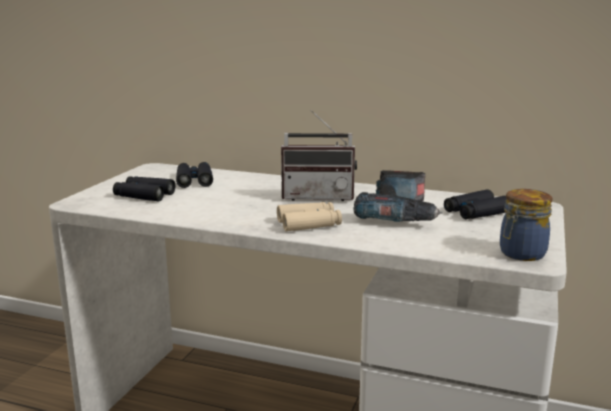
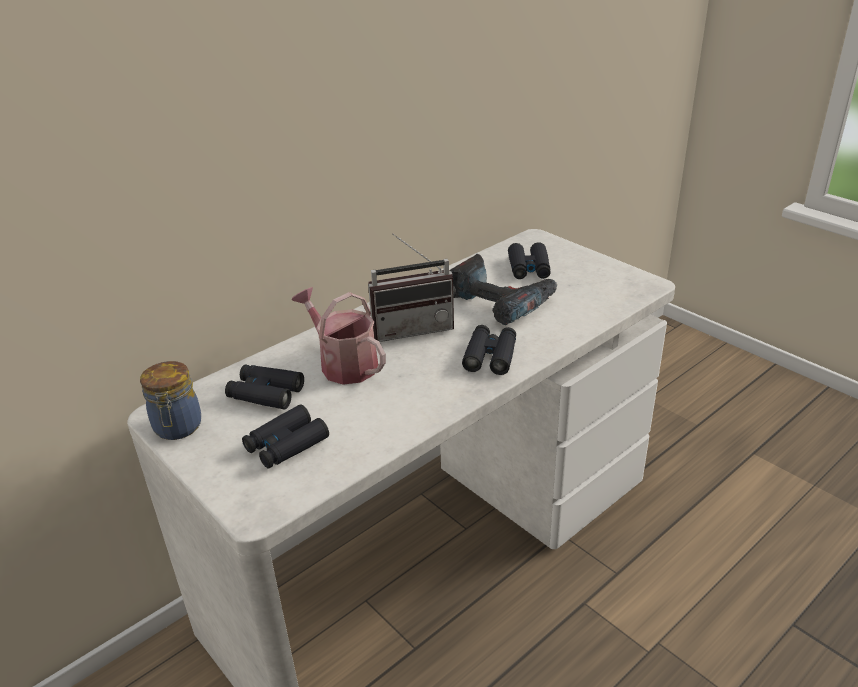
camera: 60 degrees left, 15 degrees up
beige binoculars [277,202,342,231] -> black binoculars [462,325,516,375]
radio [281,110,357,201] -> radio turned 45 degrees clockwise [368,234,456,342]
jar [500,189,552,261] -> jar moved to [140,361,201,440]
none -> watering can [292,287,386,385]

